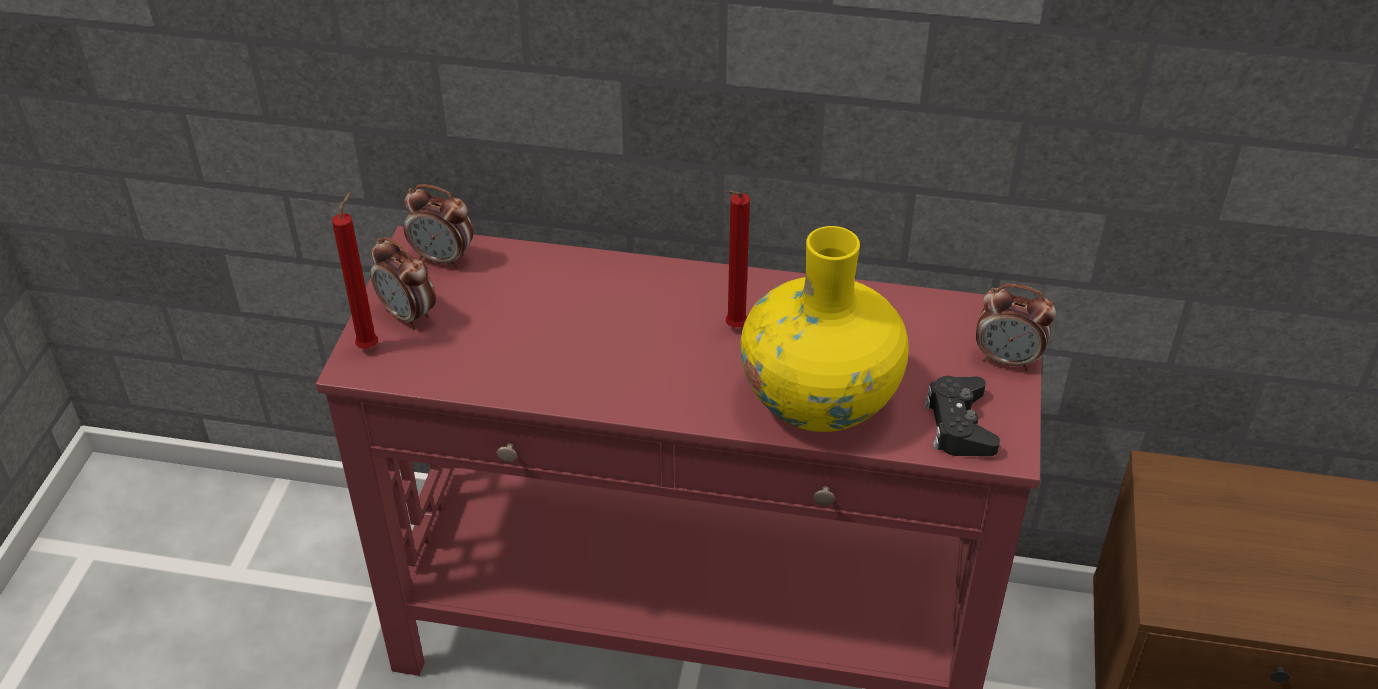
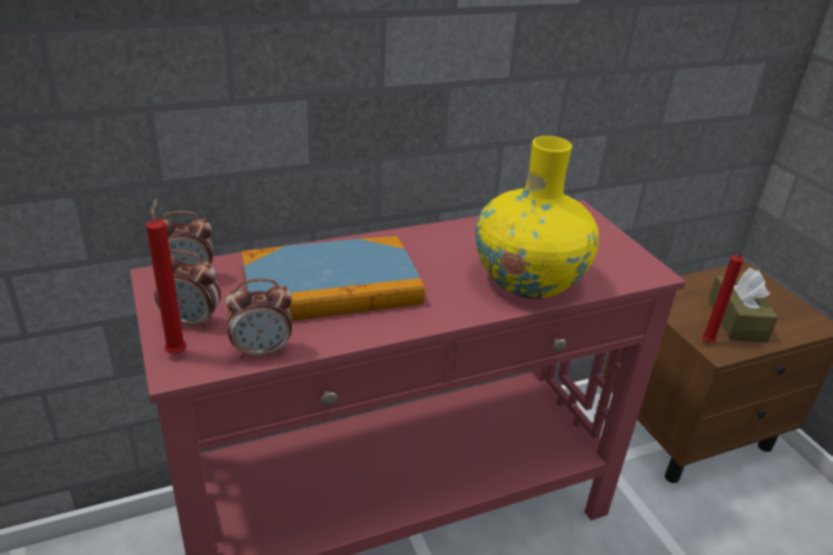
camera: 35 degrees left, 10 degrees down
red candle [726,191,750,328] -> red candle moved to [702,253,744,343]
black game controller [925,376,1000,456] -> none
alarm clock [976,284,1056,371] -> alarm clock moved to [226,278,292,359]
none -> book [241,236,425,321]
none -> brown tissue box [708,268,778,342]

